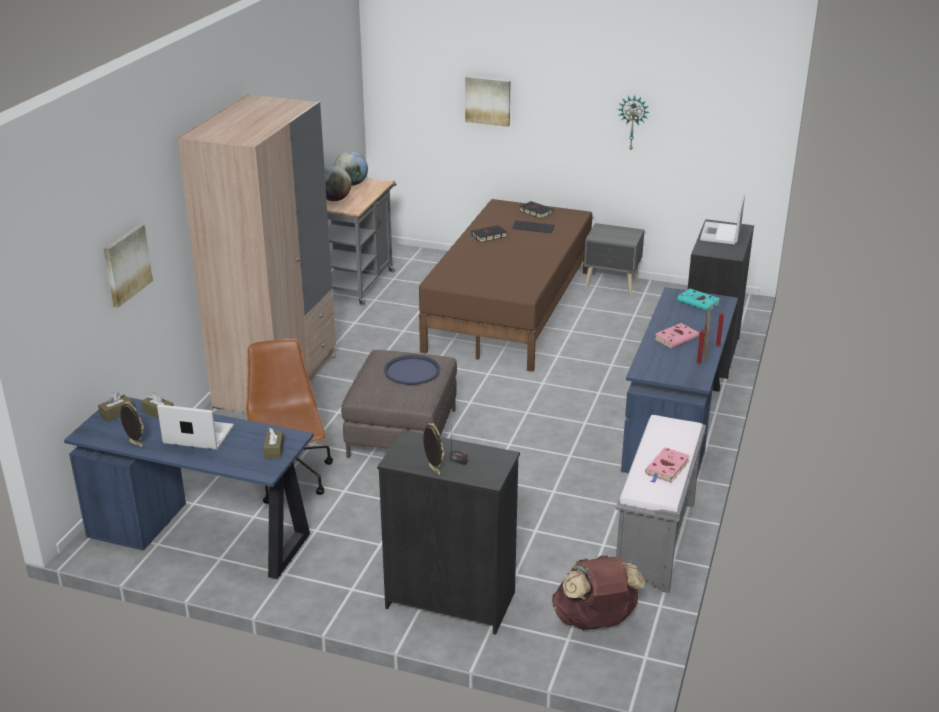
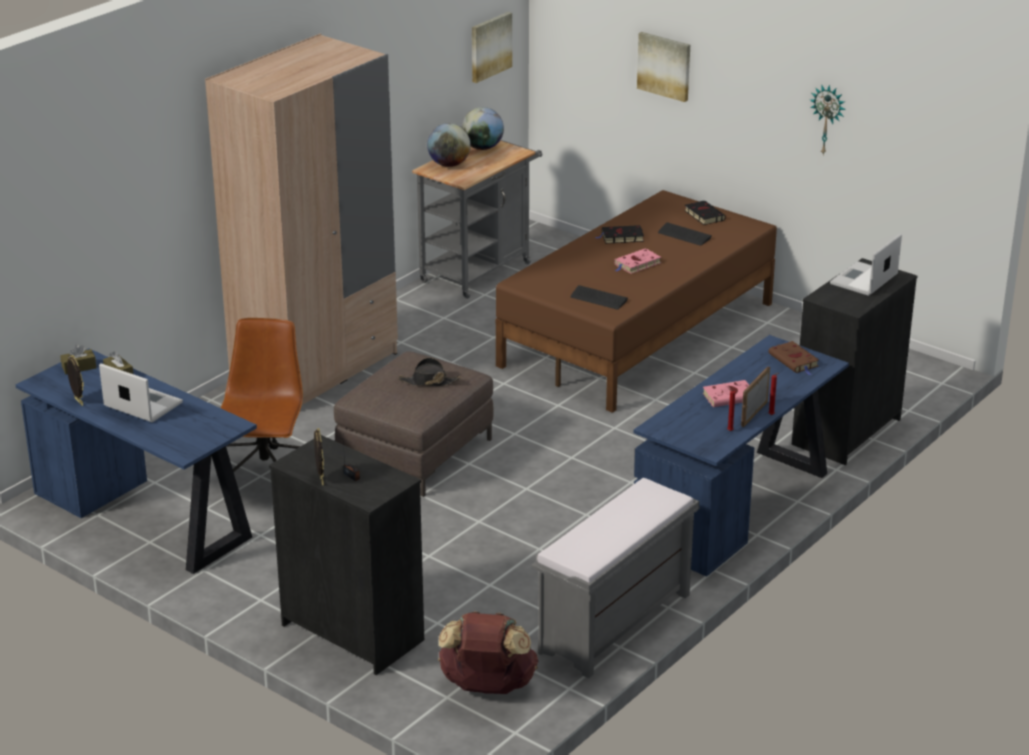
camera: 20 degrees right, 0 degrees up
picture [104,224,153,308] -> picture moved to [472,12,512,83]
brown tissue box [263,428,284,459] -> none
blue tray [384,355,440,385] -> black hat [398,358,461,386]
grey nightstand [584,223,645,295] -> none
pink book [645,447,690,483] -> pink book moved to [614,248,661,274]
turquoise book [677,288,720,312] -> brown book [769,341,819,375]
none -> keyboard [570,285,628,310]

